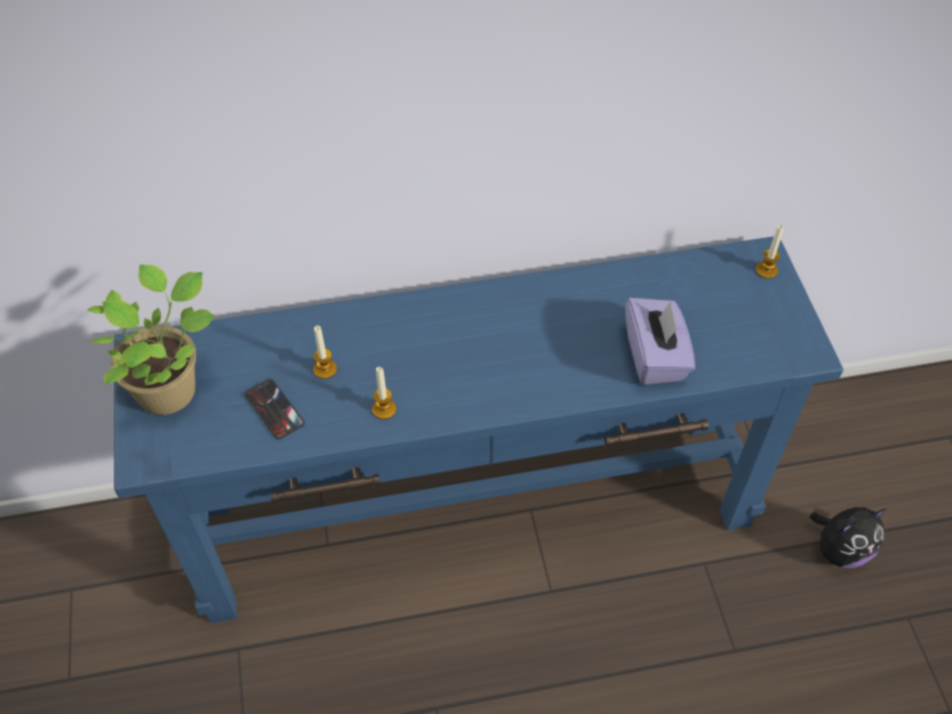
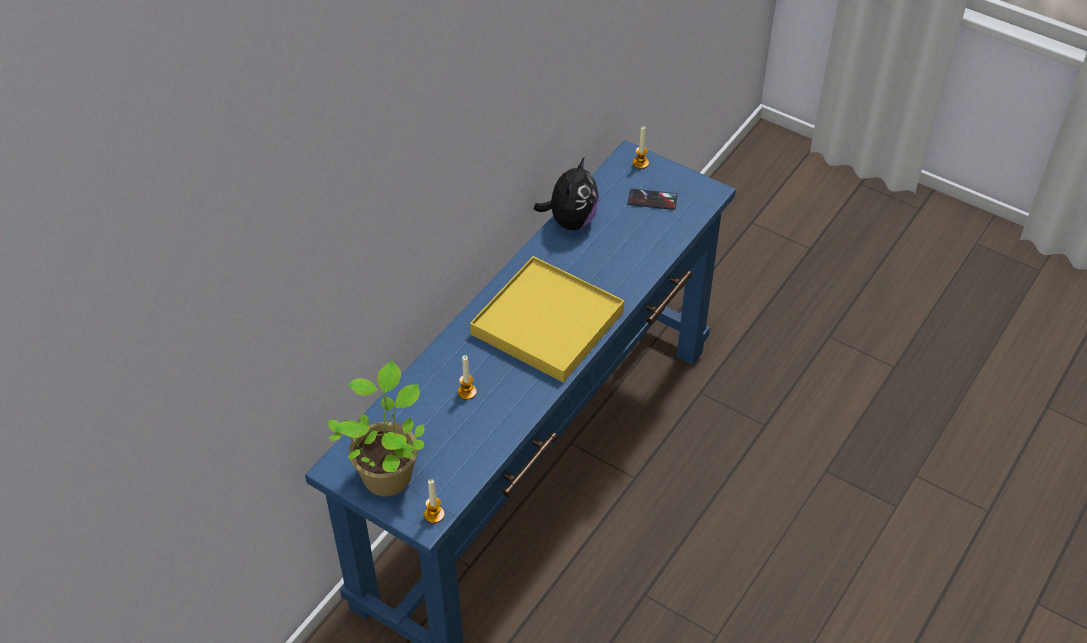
camera: 45 degrees left, 5 degrees down
phone [245,379,305,439] -> phone moved to [628,189,678,210]
candle [372,367,396,419] -> candle moved to [424,479,445,523]
purple tissue box [626,298,695,385] -> none
plush toy [810,507,886,568] -> plush toy moved to [534,156,599,230]
none -> yellow tray [470,256,625,383]

